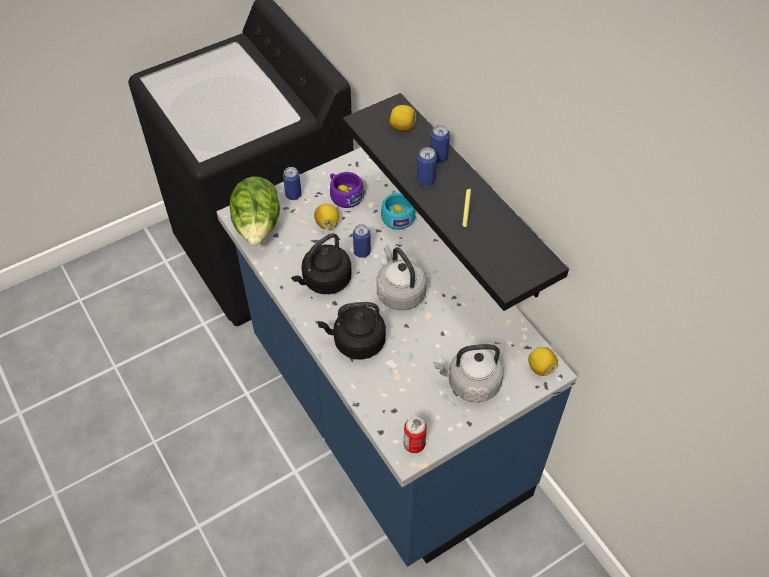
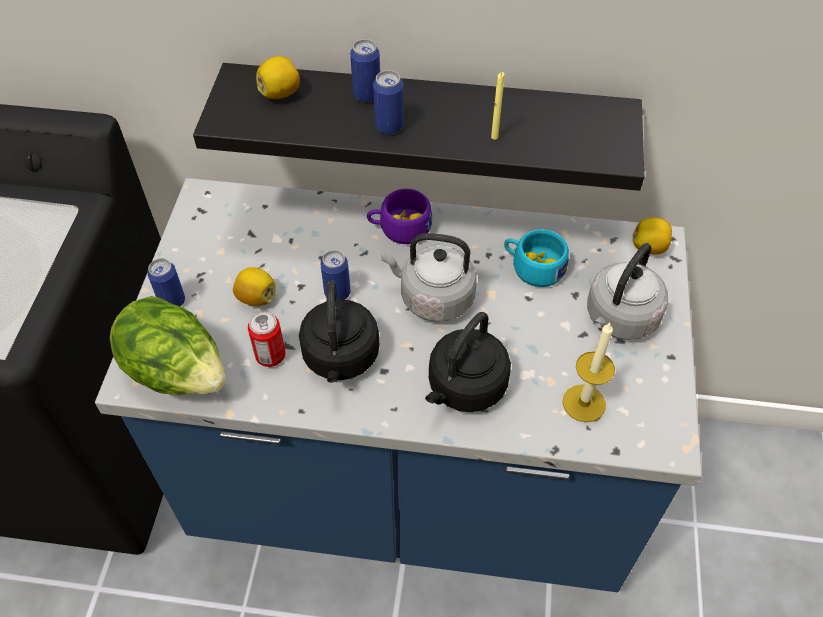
camera: 50 degrees left, 0 degrees up
purple cup [330,172,364,208] -> purple cup moved to [367,189,432,244]
turquoise cup [381,190,416,230] -> turquoise cup moved to [504,229,569,287]
can [404,416,427,453] -> can moved to [248,312,286,367]
none -> candle [562,322,615,422]

